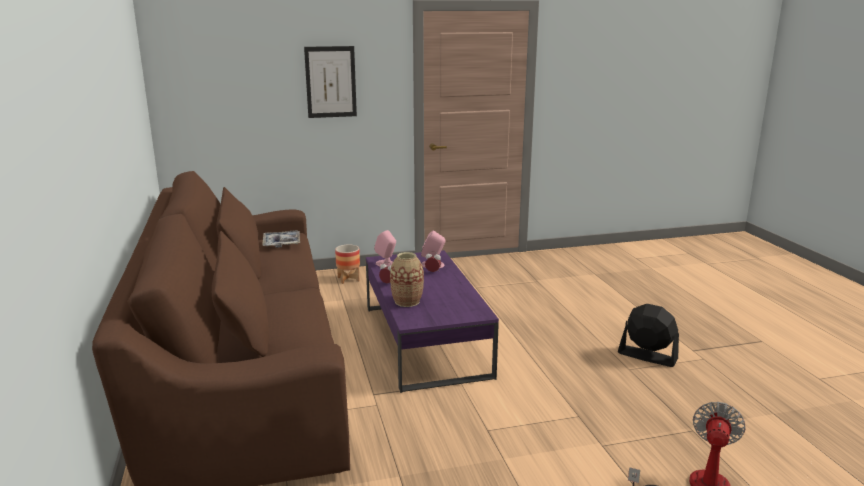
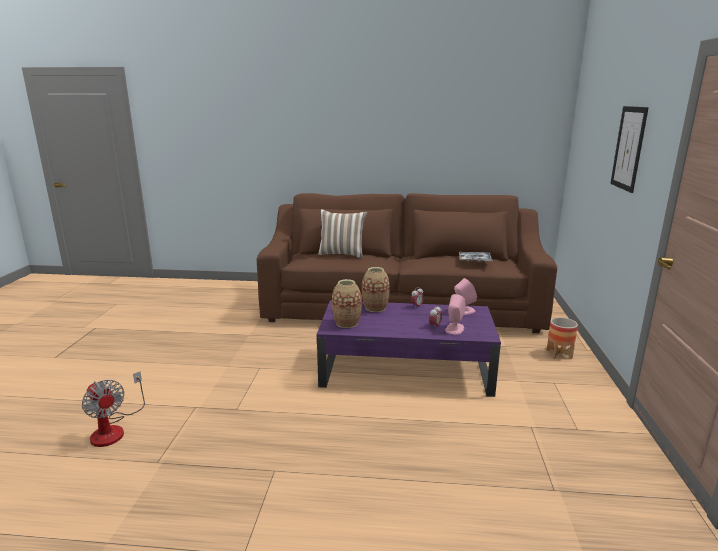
camera: 110 degrees right, 0 degrees up
black fan [618,304,679,367] -> none
none -> pillow [318,209,368,258]
none -> vase [332,279,362,328]

